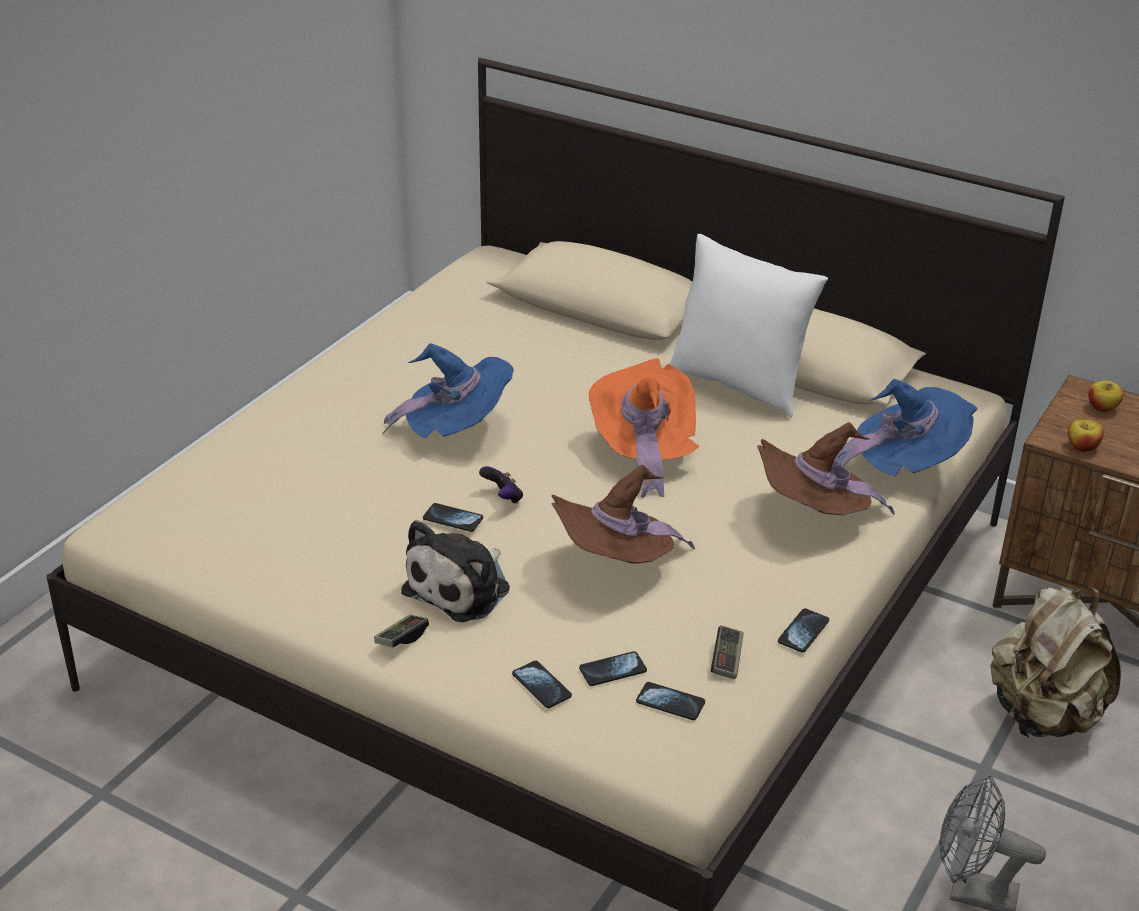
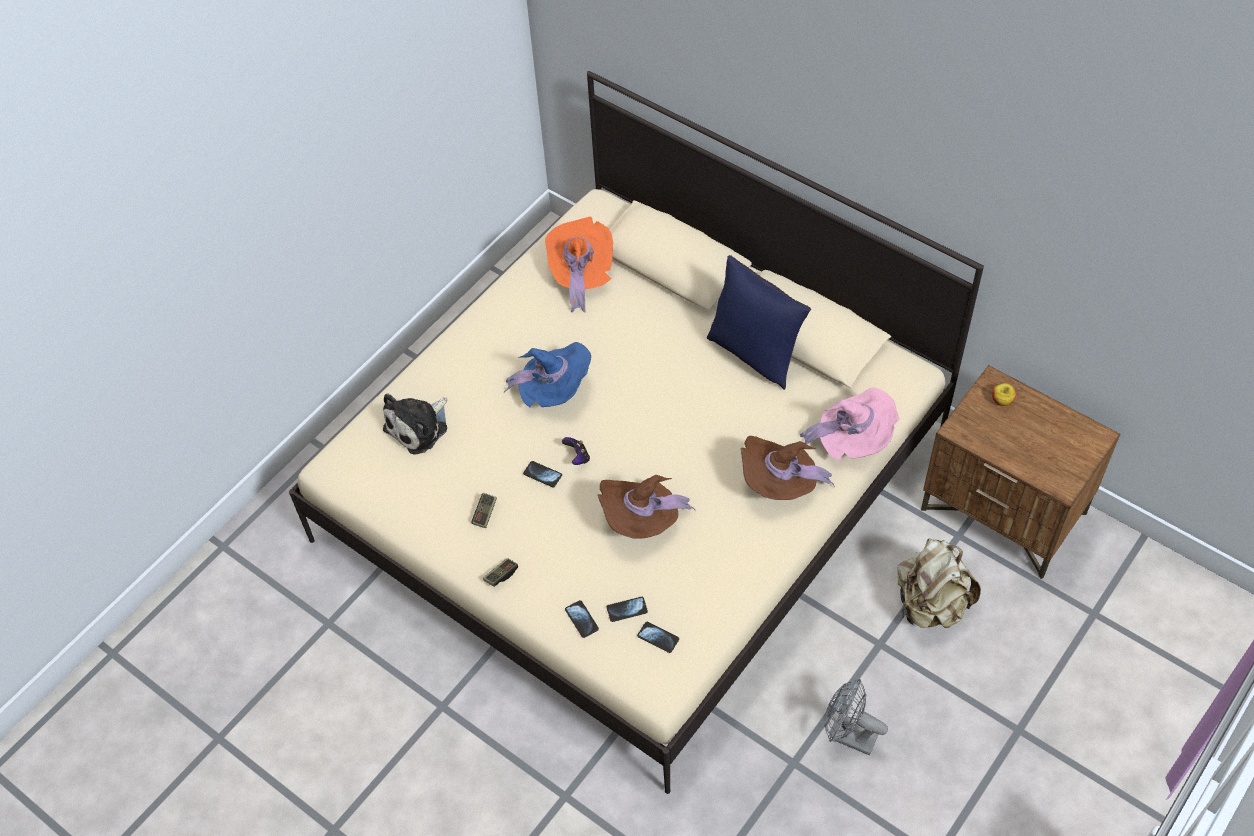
camera: 10 degrees right, 20 degrees up
plush toy [401,520,510,622] -> plush toy moved to [383,394,447,455]
orange hat [589,358,699,498] -> orange hat moved to [545,216,613,312]
white pillow [670,234,828,417] -> blue pillow [707,255,811,390]
game controller [711,625,744,679] -> game controller moved to [472,493,497,528]
phone [778,608,829,652] -> none
blue hat [834,379,978,476] -> pink hat [800,388,899,461]
apple [1068,420,1104,452] -> none

